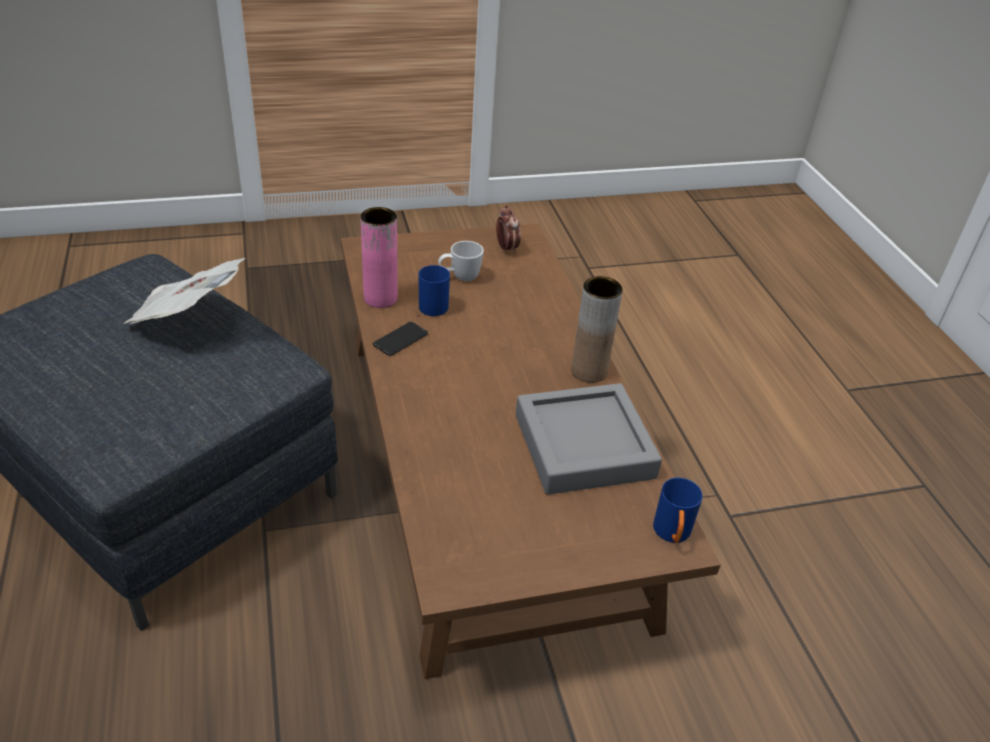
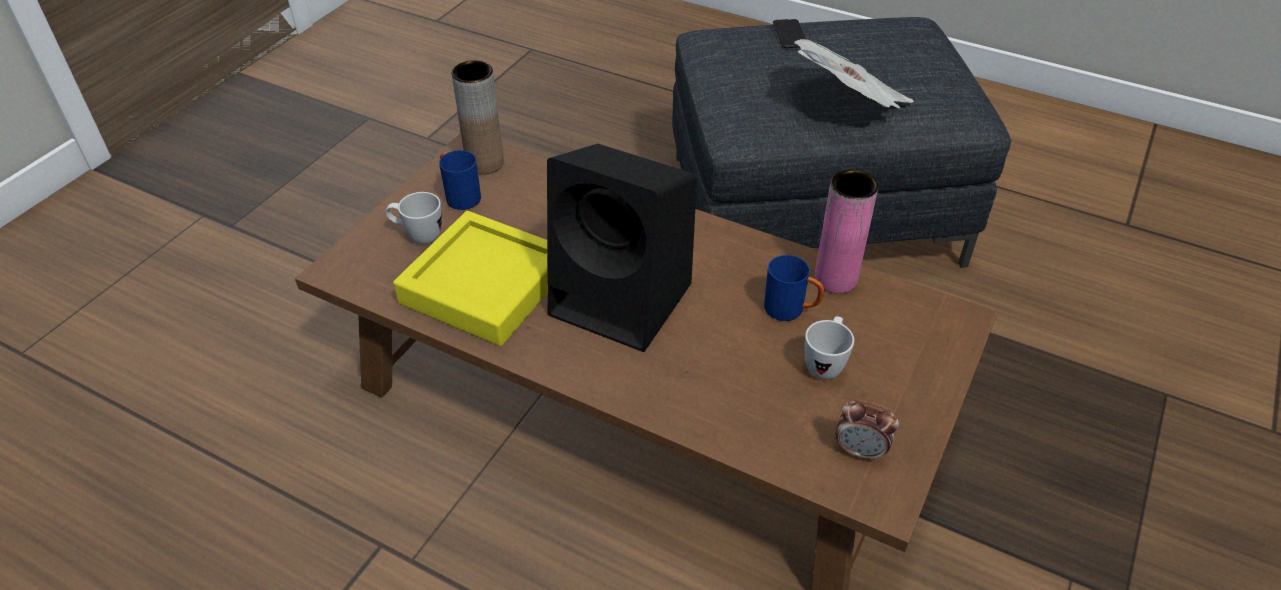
camera: 135 degrees right, 5 degrees up
phone [373,322,428,356] -> phone moved to [773,19,806,48]
grey tray [516,383,662,495] -> yellow tray [393,211,547,346]
brown vase [571,276,623,383] -> brown vase moved to [452,60,504,174]
blue mug [653,478,703,543] -> blue mug moved to [439,150,481,210]
none -> white mug [386,192,442,244]
none -> black speaker [547,144,697,352]

